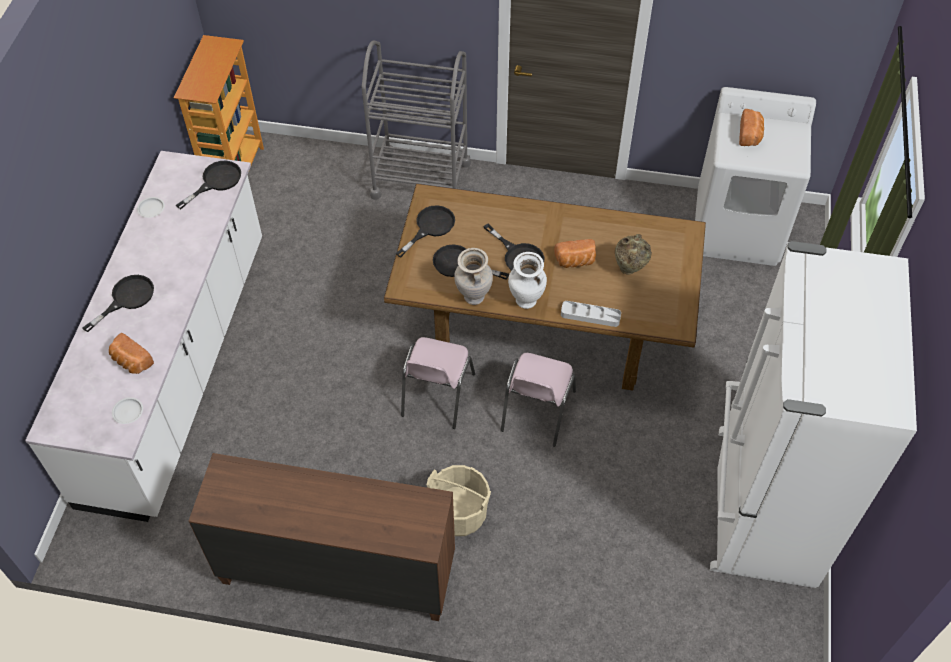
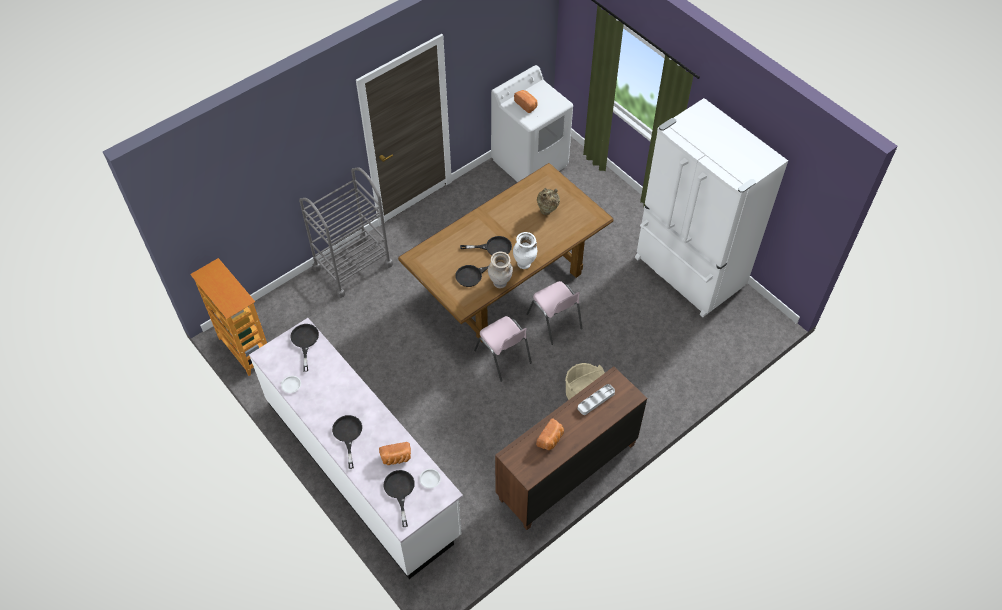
camera: 50 degrees left, 0 degrees up
black frying pan [395,205,455,257] -> black frying pan moved to [384,470,415,527]
bread [554,239,596,268] -> bread moved to [536,418,564,450]
grey tray [561,301,621,327] -> grey tray moved to [578,384,615,415]

